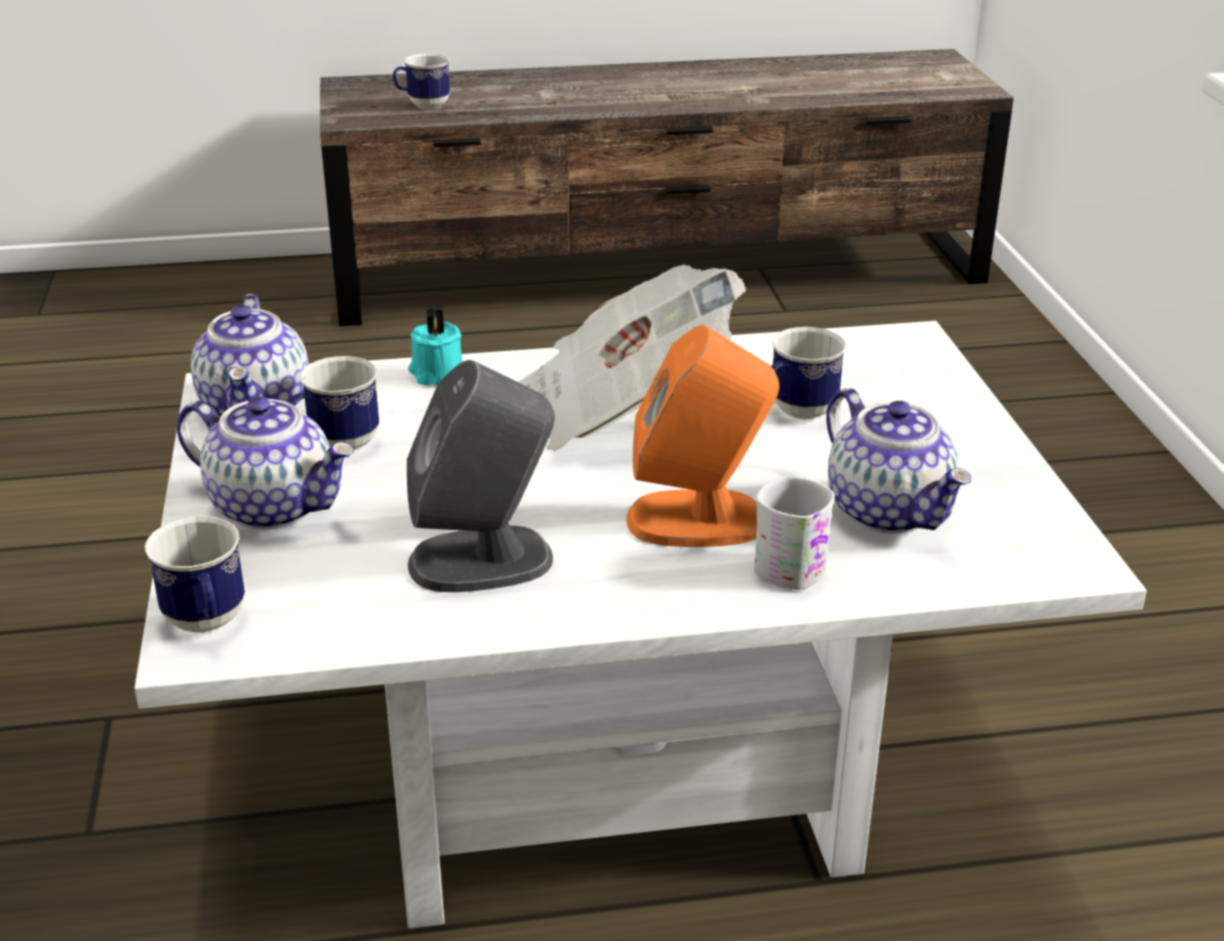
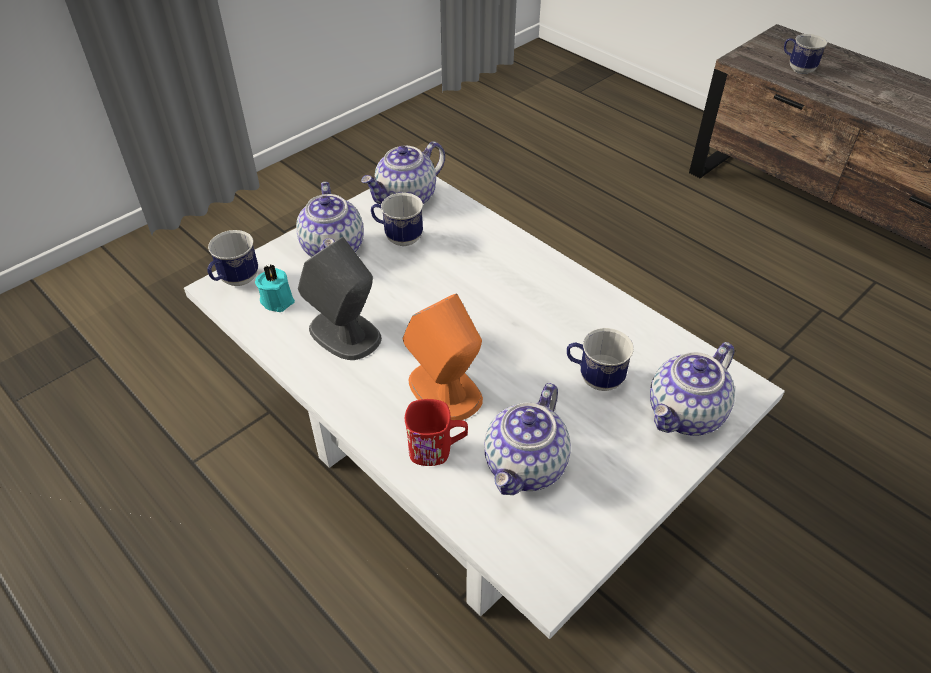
camera: 55 degrees right, 15 degrees up
turquoise candle [408,308,462,385] -> turquoise candle moved to [255,265,295,312]
newspaper [518,265,746,451] -> none
white mug [754,475,835,590] -> red mug [405,399,468,466]
none -> teapot [650,342,735,436]

